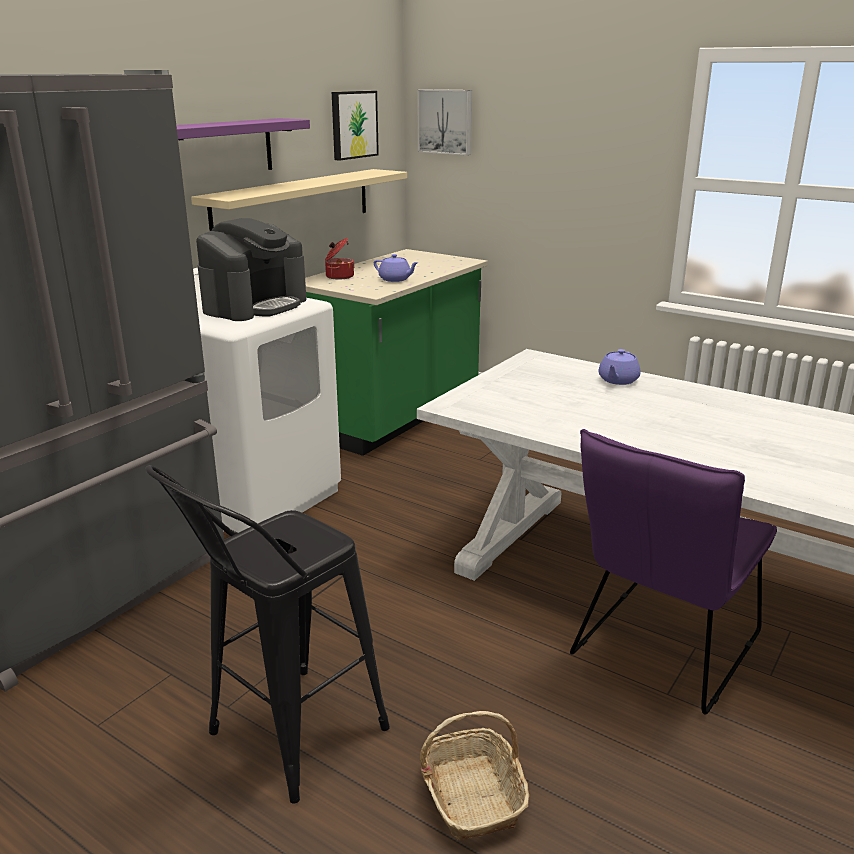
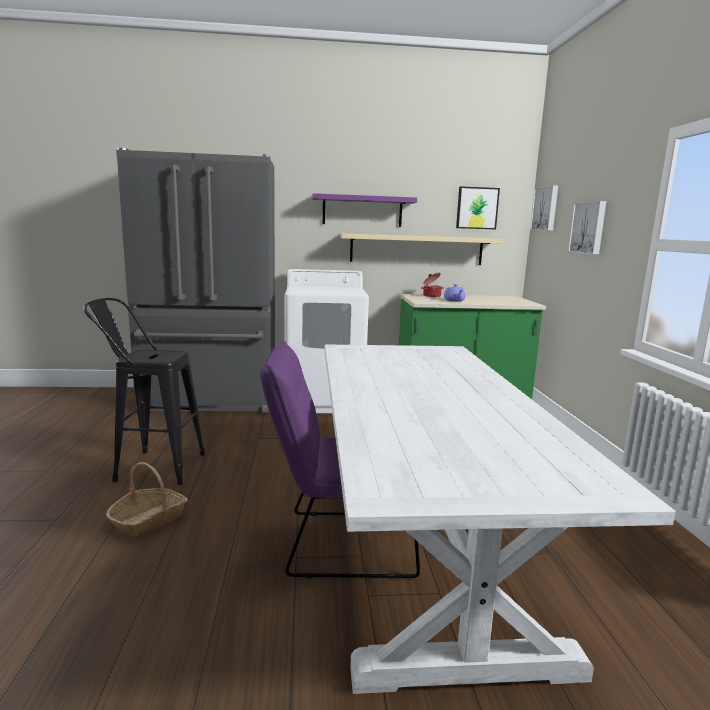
camera: 50 degrees right, 10 degrees down
coffee machine [196,218,306,321] -> none
purple teapot [599,349,641,385] -> none
none -> picture [568,201,607,255]

